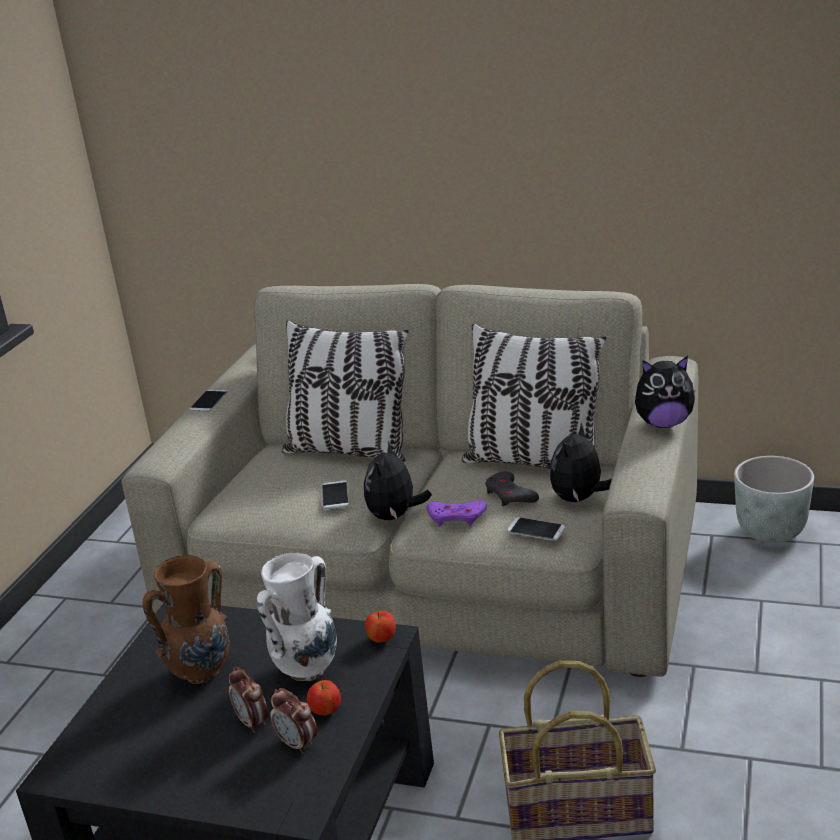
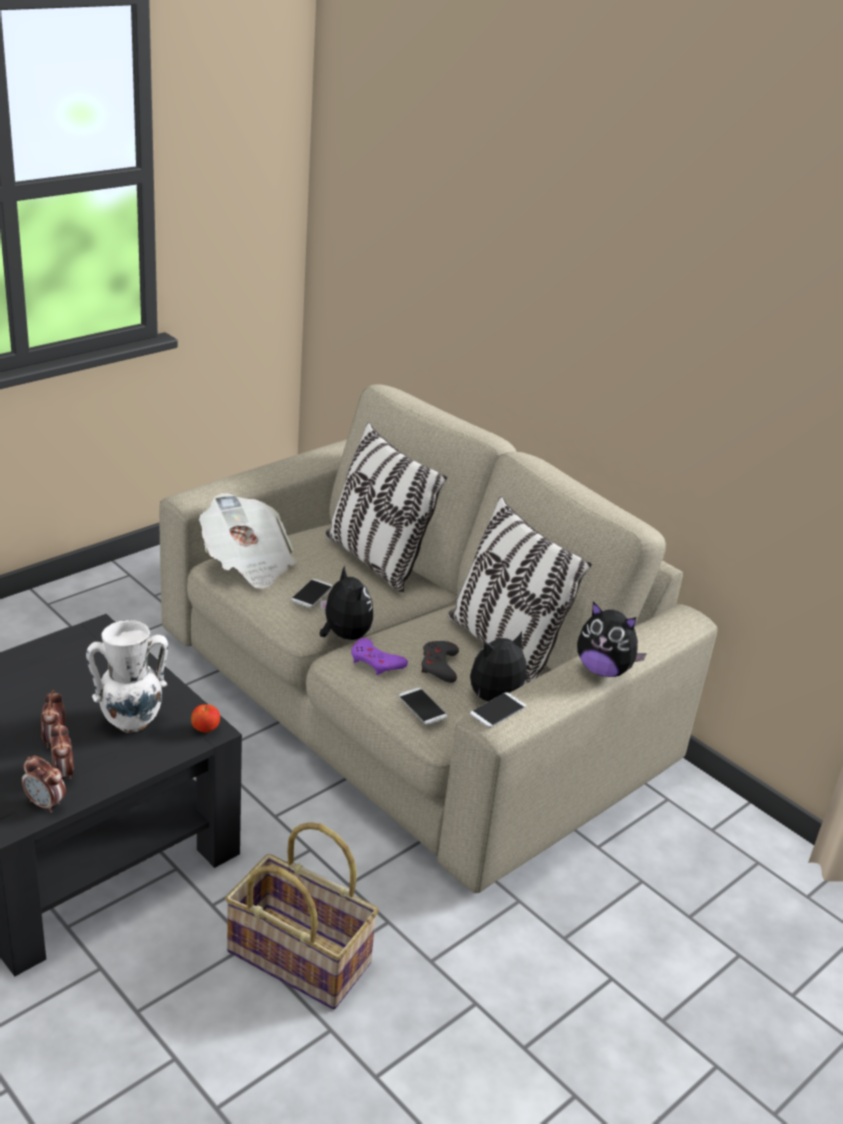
camera: 25 degrees right, 5 degrees up
brown vase [142,555,230,684] -> none
phone [189,389,227,412] -> phone moved to [470,692,526,728]
apple [307,680,341,715] -> none
plush toy [364,441,432,520] -> plush toy turned 105 degrees clockwise [320,565,373,640]
grey planter [734,456,814,543] -> none
none -> alarm clock [21,756,66,813]
none -> newspaper [199,493,296,589]

